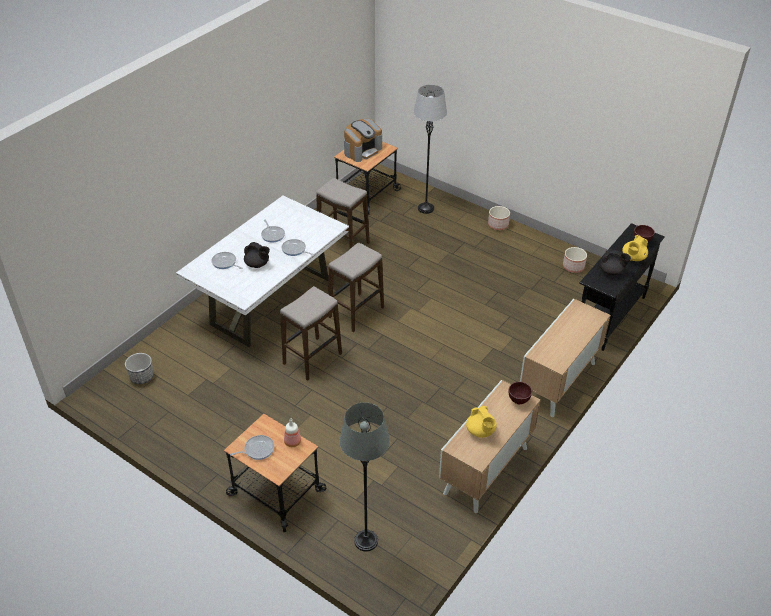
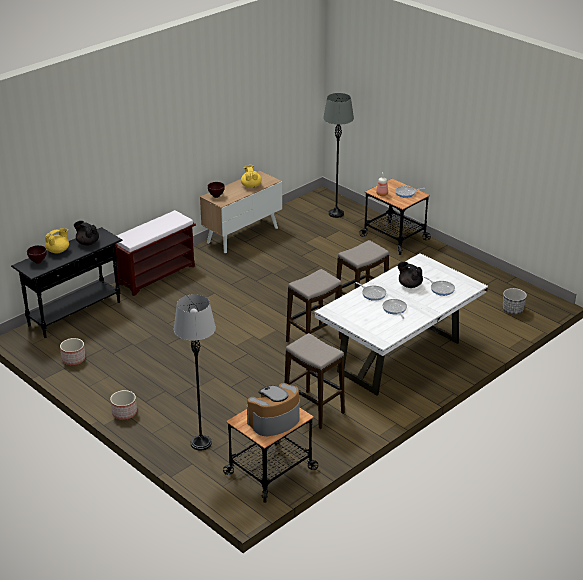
camera: 170 degrees left, 10 degrees down
cabinet [520,299,611,417] -> brown bench [115,210,196,296]

